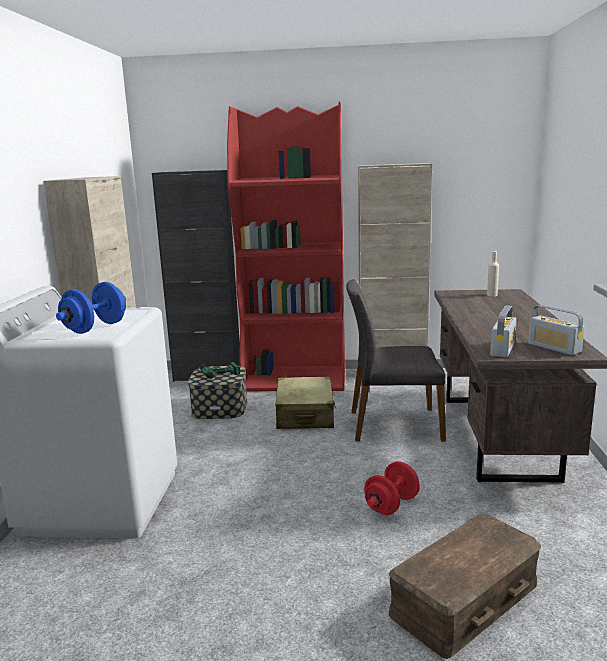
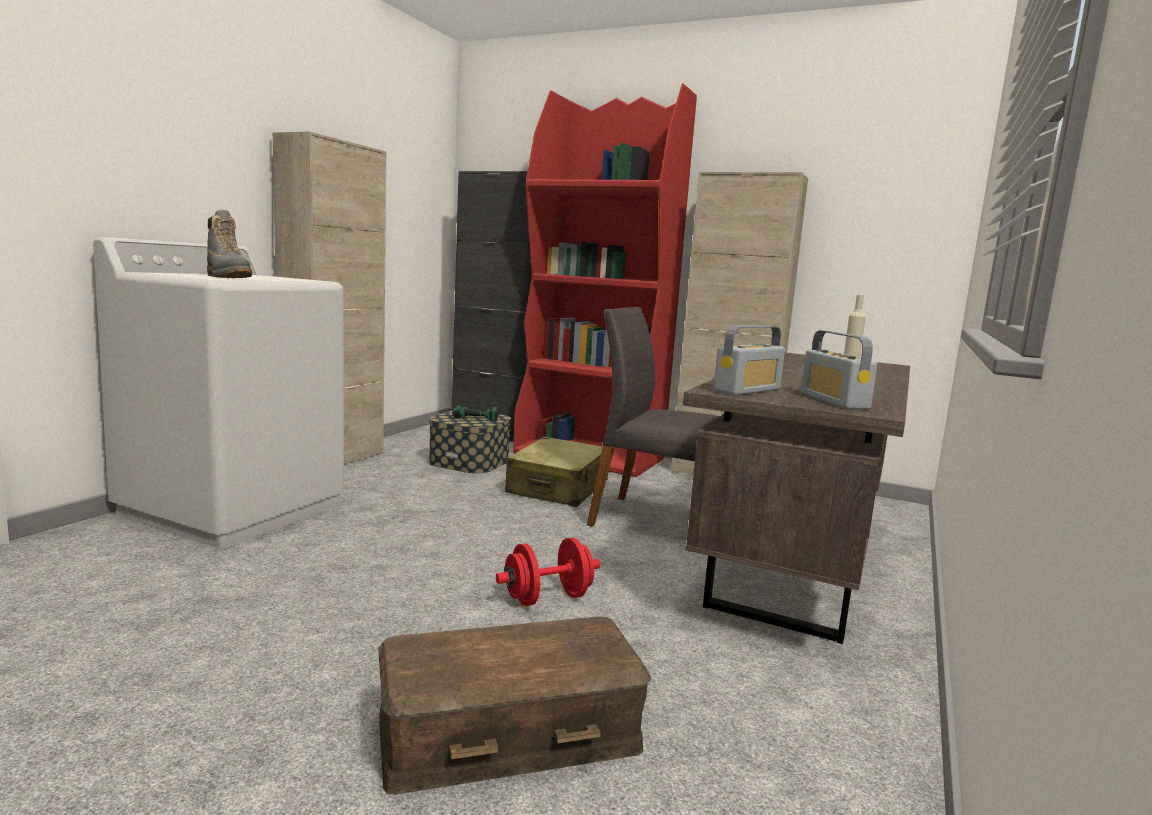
camera: 20 degrees right, 5 degrees down
blue dumbbell [56,282,126,334] -> grey boot [207,210,252,278]

